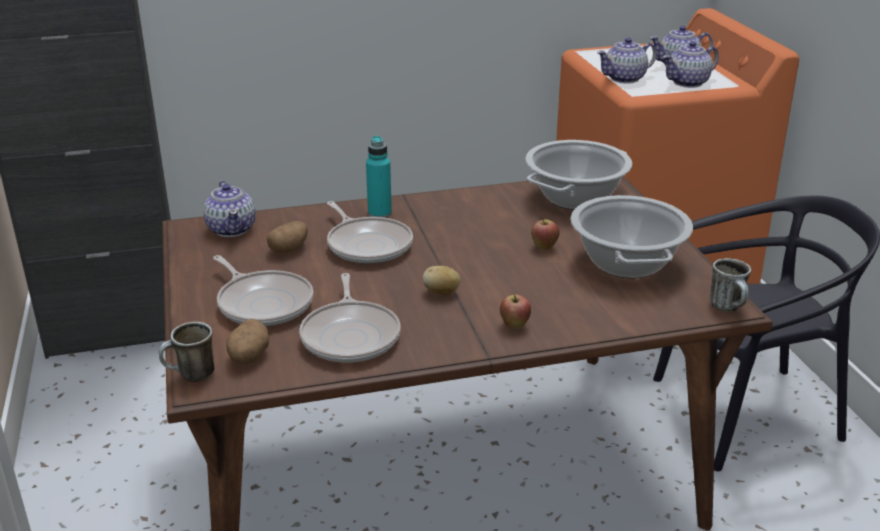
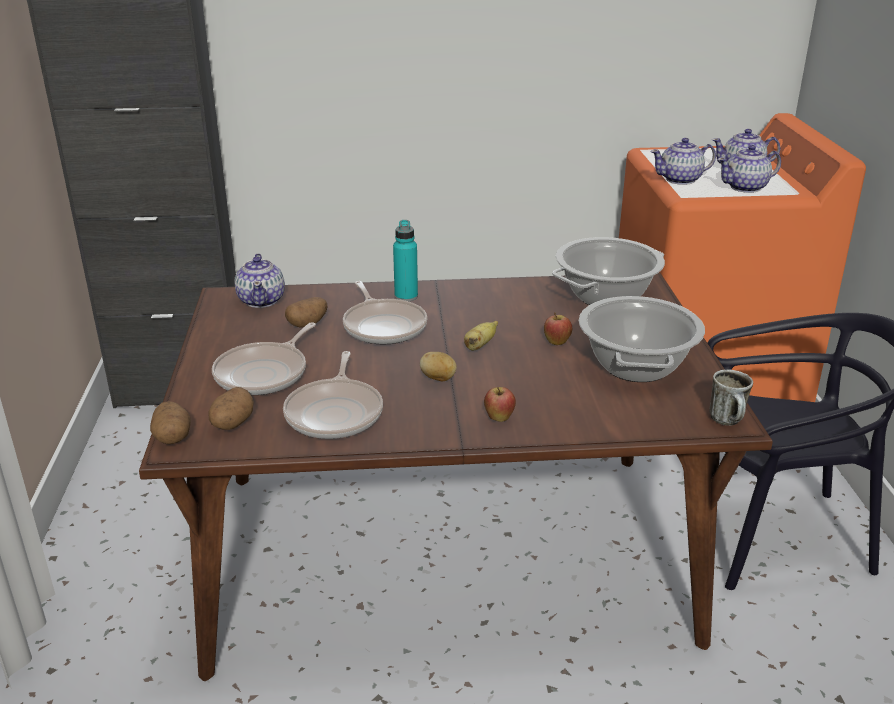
camera: 10 degrees right, 0 degrees up
mug [159,322,215,382] -> potato [150,401,191,444]
frying pan [213,255,314,326] -> frying pan turned 60 degrees clockwise [212,322,316,395]
none -> banana [464,321,498,351]

